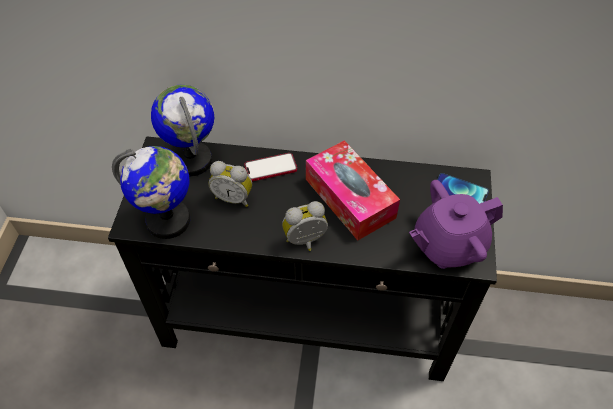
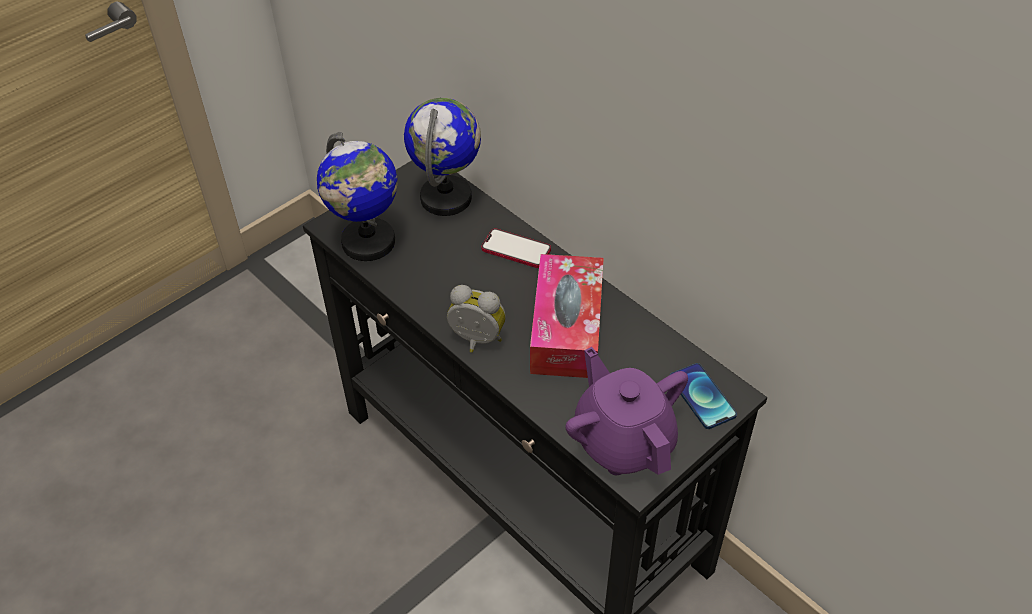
camera: 40 degrees right, 5 degrees down
alarm clock [208,161,252,207] -> none
purple teapot [409,180,503,269] -> purple teapot turned 45 degrees clockwise [565,347,688,475]

